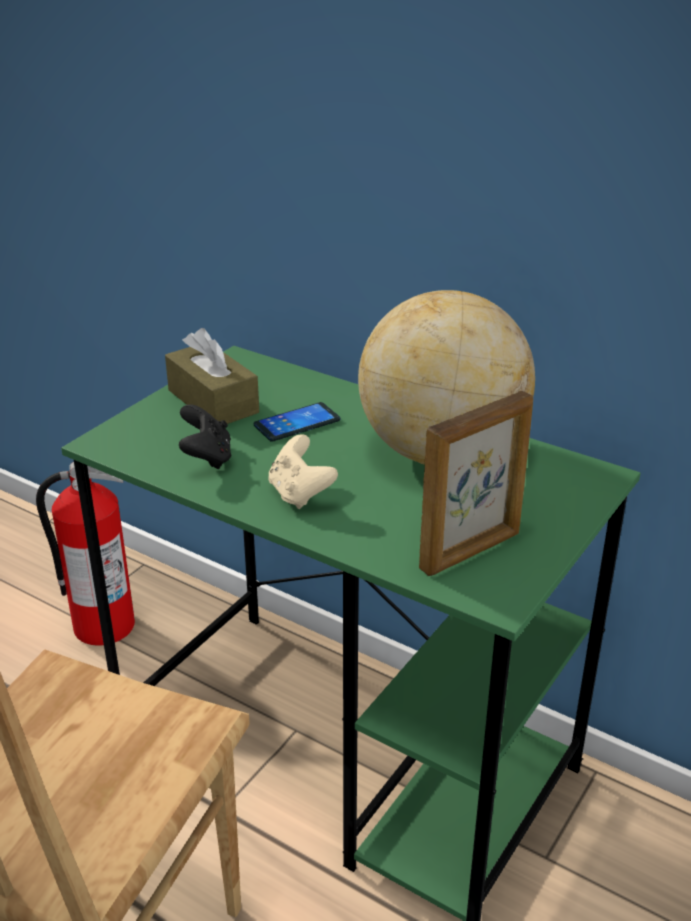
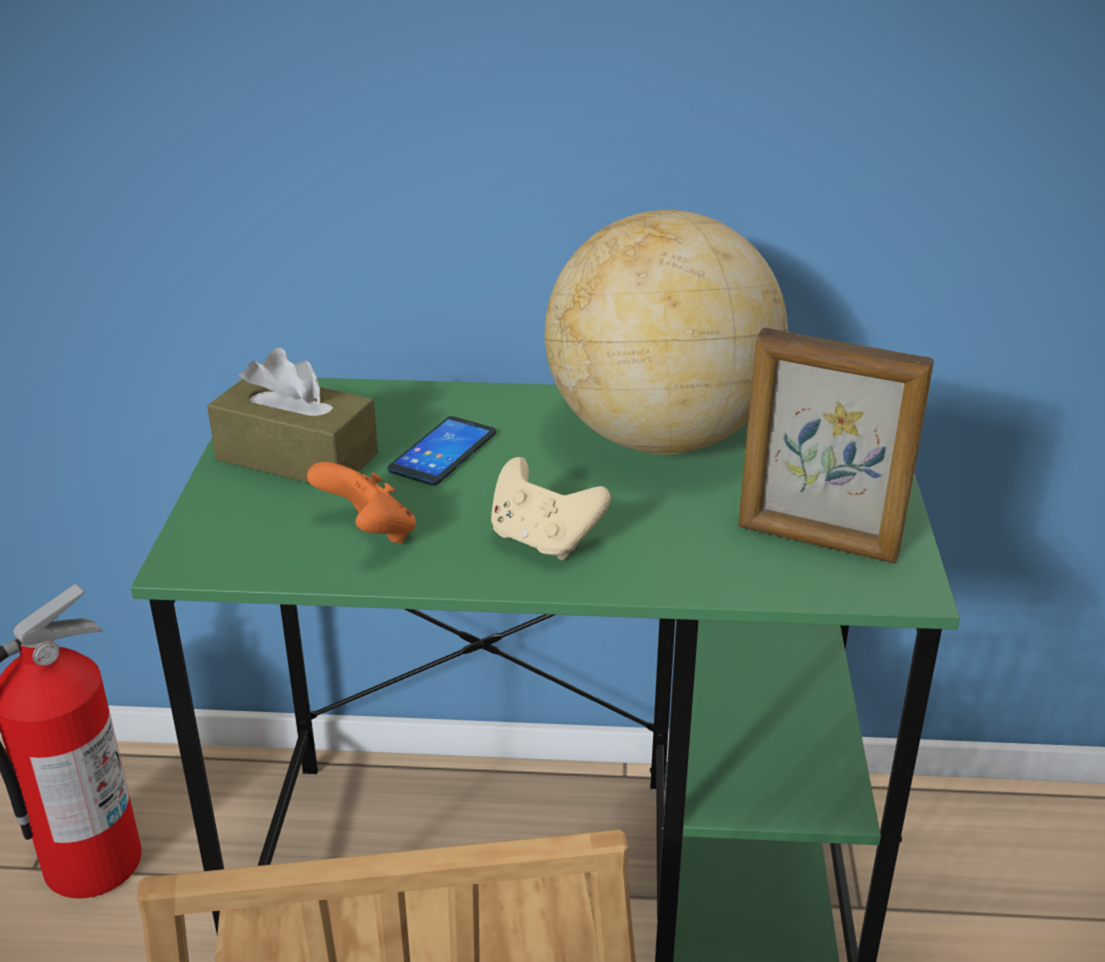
camera: 30 degrees left, 0 degrees up
black game controller [179,404,231,469] -> orange game controller [307,462,416,544]
picture frame [419,391,533,576] -> picture frame turned 90 degrees clockwise [738,327,934,563]

